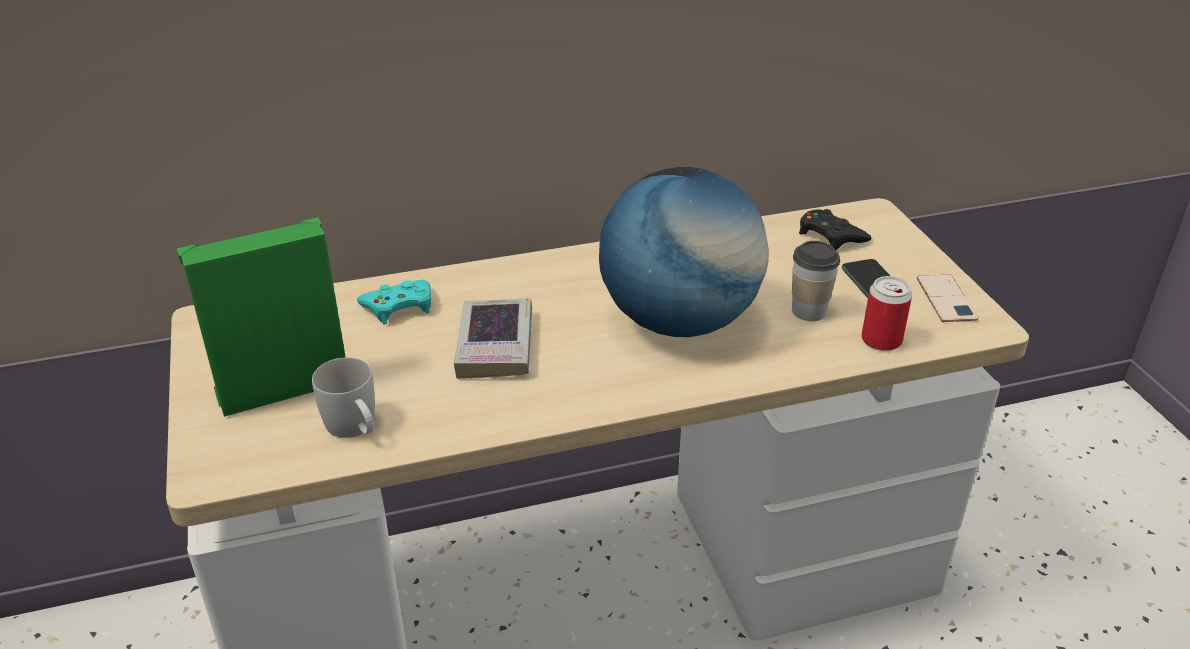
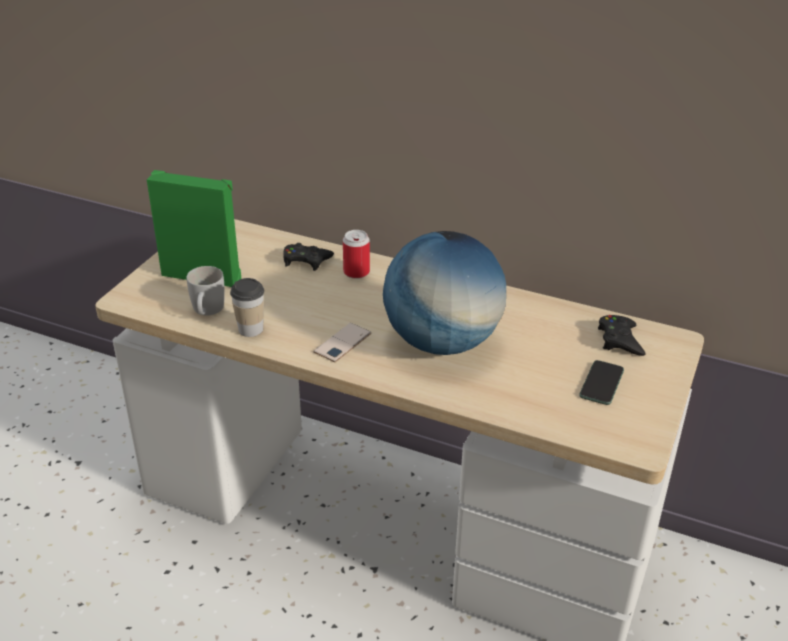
camera: 40 degrees right, 0 degrees up
turquoise game controller [357,280,431,324] -> black game controller [283,243,334,271]
book [454,298,532,379] -> none
cup [792,241,840,321] -> cup moved to [230,278,264,337]
can [861,276,912,351] -> can moved to [343,230,370,279]
phone [917,274,978,322] -> phone moved to [314,323,371,362]

